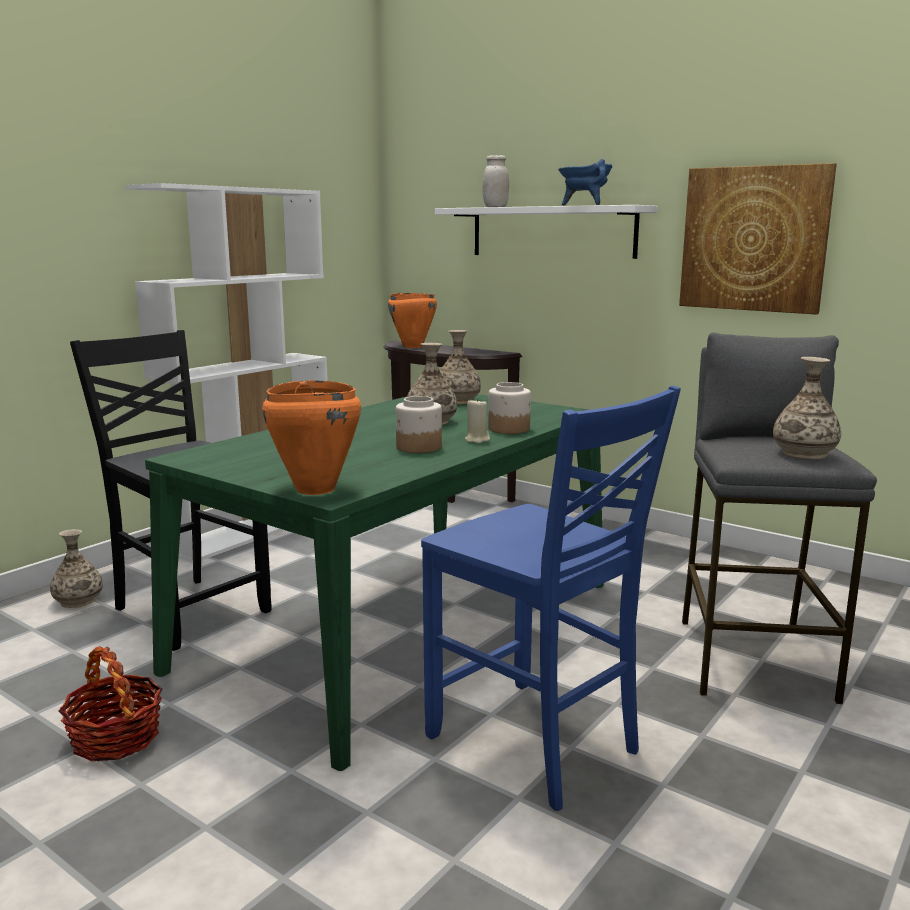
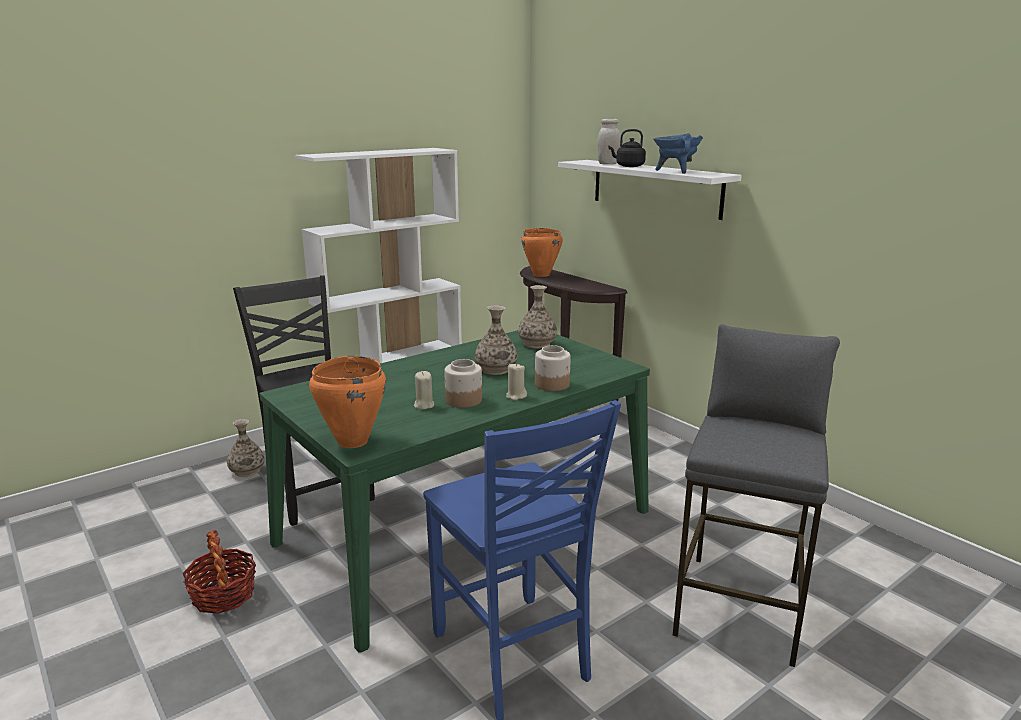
camera: 15 degrees right, 5 degrees up
picture [679,163,837,315] -> none
vase [773,357,841,459] -> none
none -> beige candle [414,371,434,410]
none -> black kettle [608,129,646,167]

